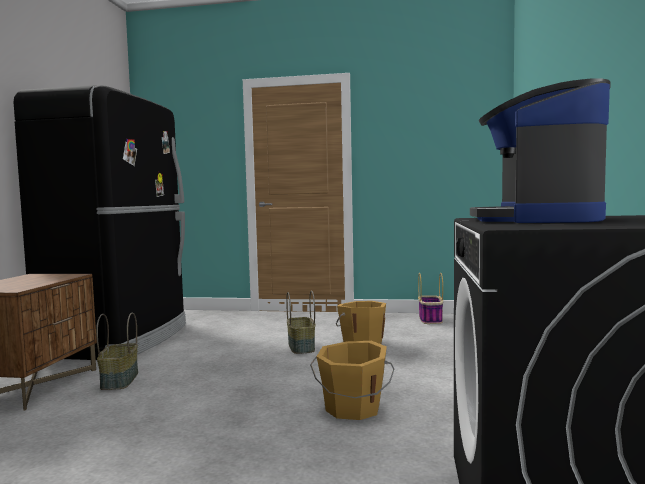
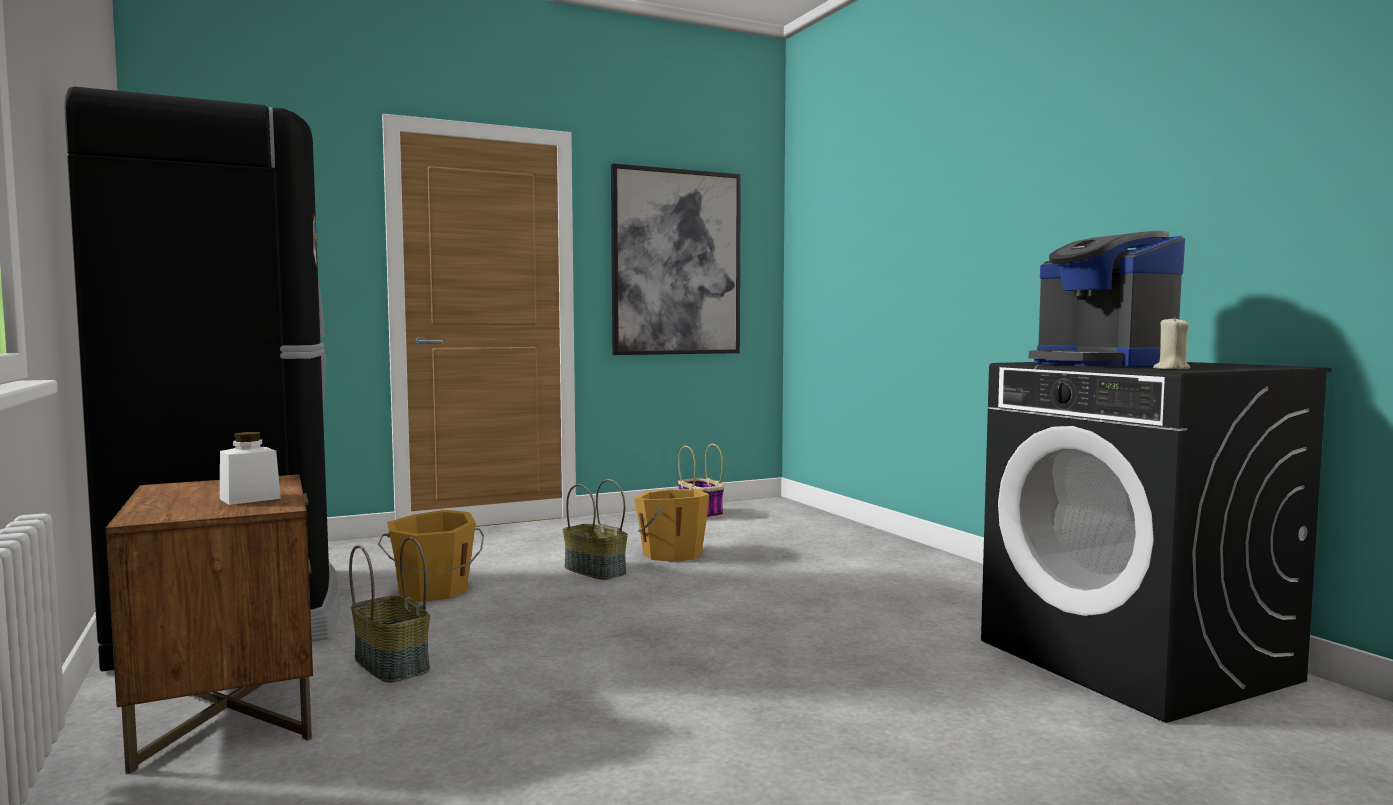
camera: 35 degrees left, 0 degrees up
orange bucket [310,341,394,420] -> orange bucket moved to [378,510,484,602]
none -> white jar [220,432,281,505]
none -> picture [611,164,741,355]
none -> beige candle [1153,316,1190,369]

